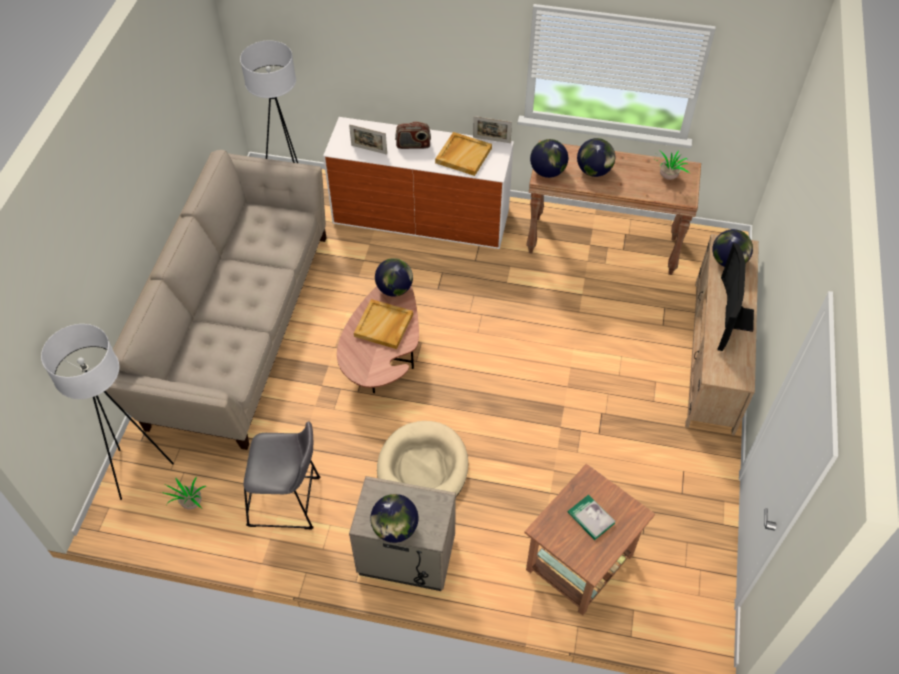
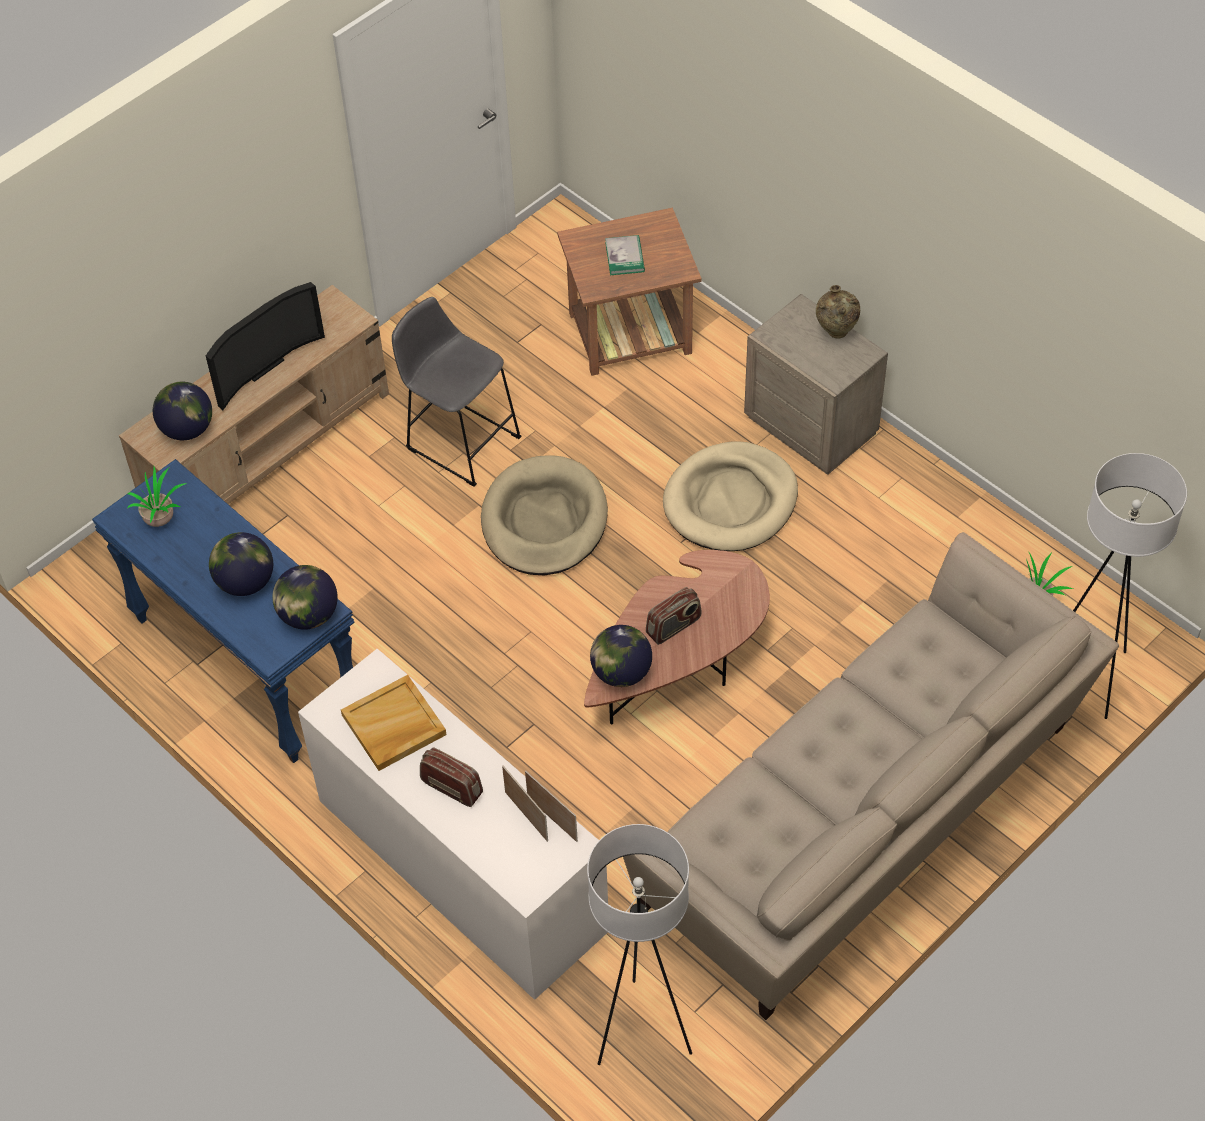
camera: 145 degrees left, 0 degrees up
grey stool [243,421,321,529] -> grey stool moved to [392,297,522,487]
beige tray [354,299,413,349] -> radio [646,587,701,645]
globe [370,494,418,543] -> beige vase [816,285,860,339]
picture frame [473,116,512,143] -> picture frame moved to [525,771,578,842]
brown console table [526,140,701,275] -> blue console table [92,459,354,763]
none -> beige dog bed [481,455,608,575]

